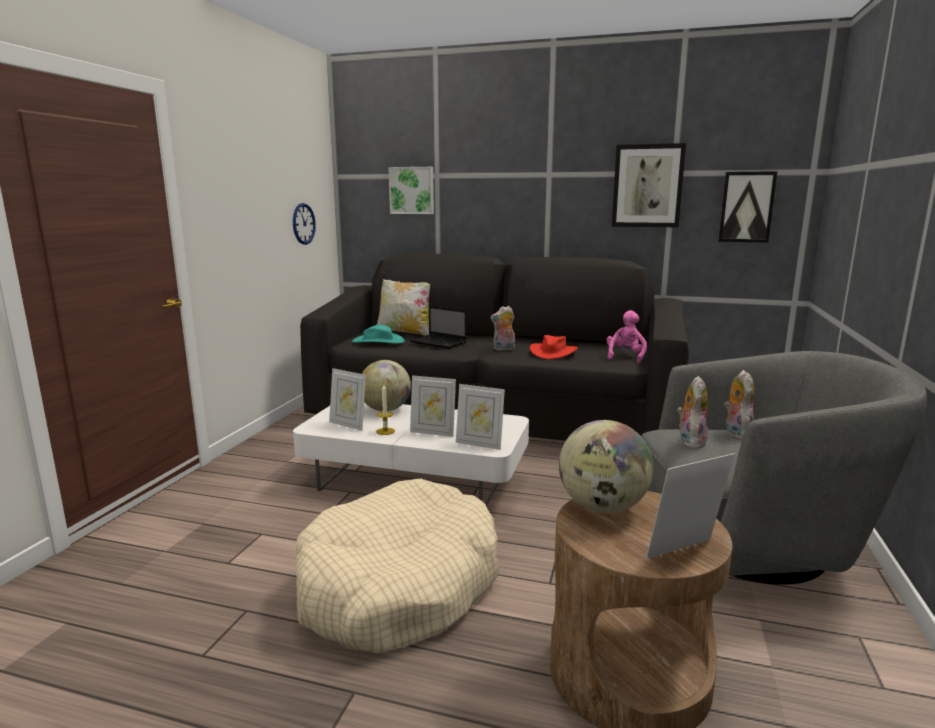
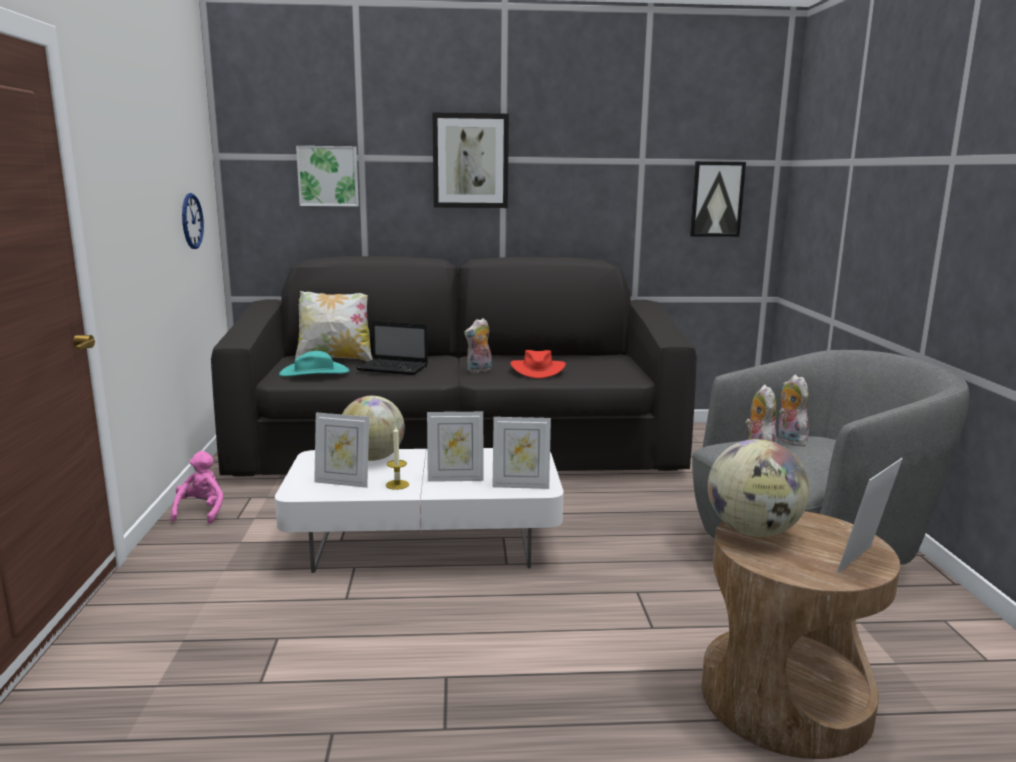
camera: 20 degrees left, 0 degrees up
beige dog bed [296,478,499,653] -> none
pink plush toy [606,310,647,363] -> pink plush toy moved to [170,451,224,524]
picture [612,143,686,227] -> picture moved to [432,112,509,208]

